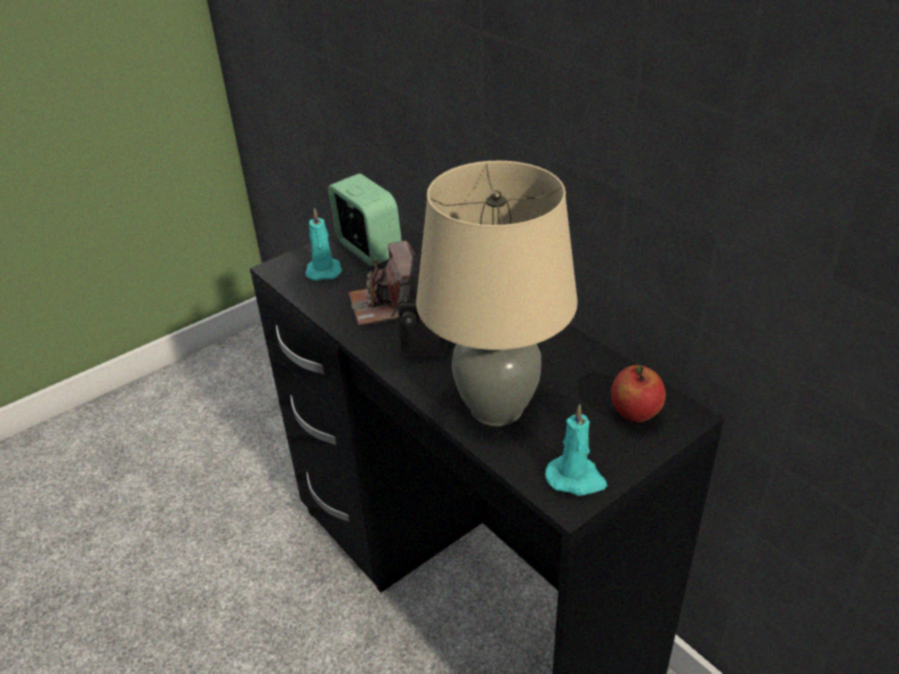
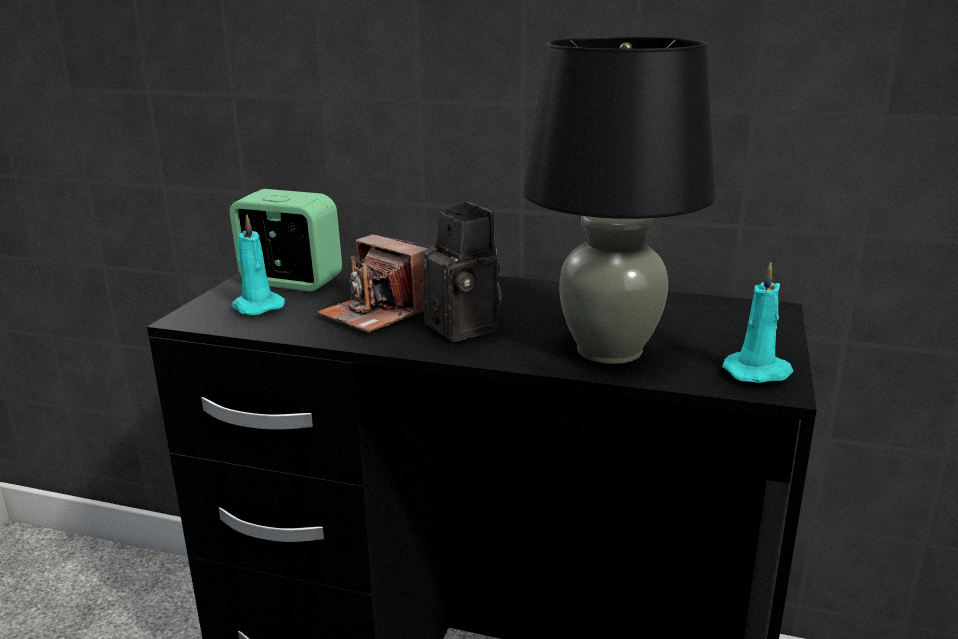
camera: 35 degrees left, 15 degrees down
beige table lamp [416,161,578,426] -> black table lamp [523,37,717,364]
apple [611,364,666,422] -> none

